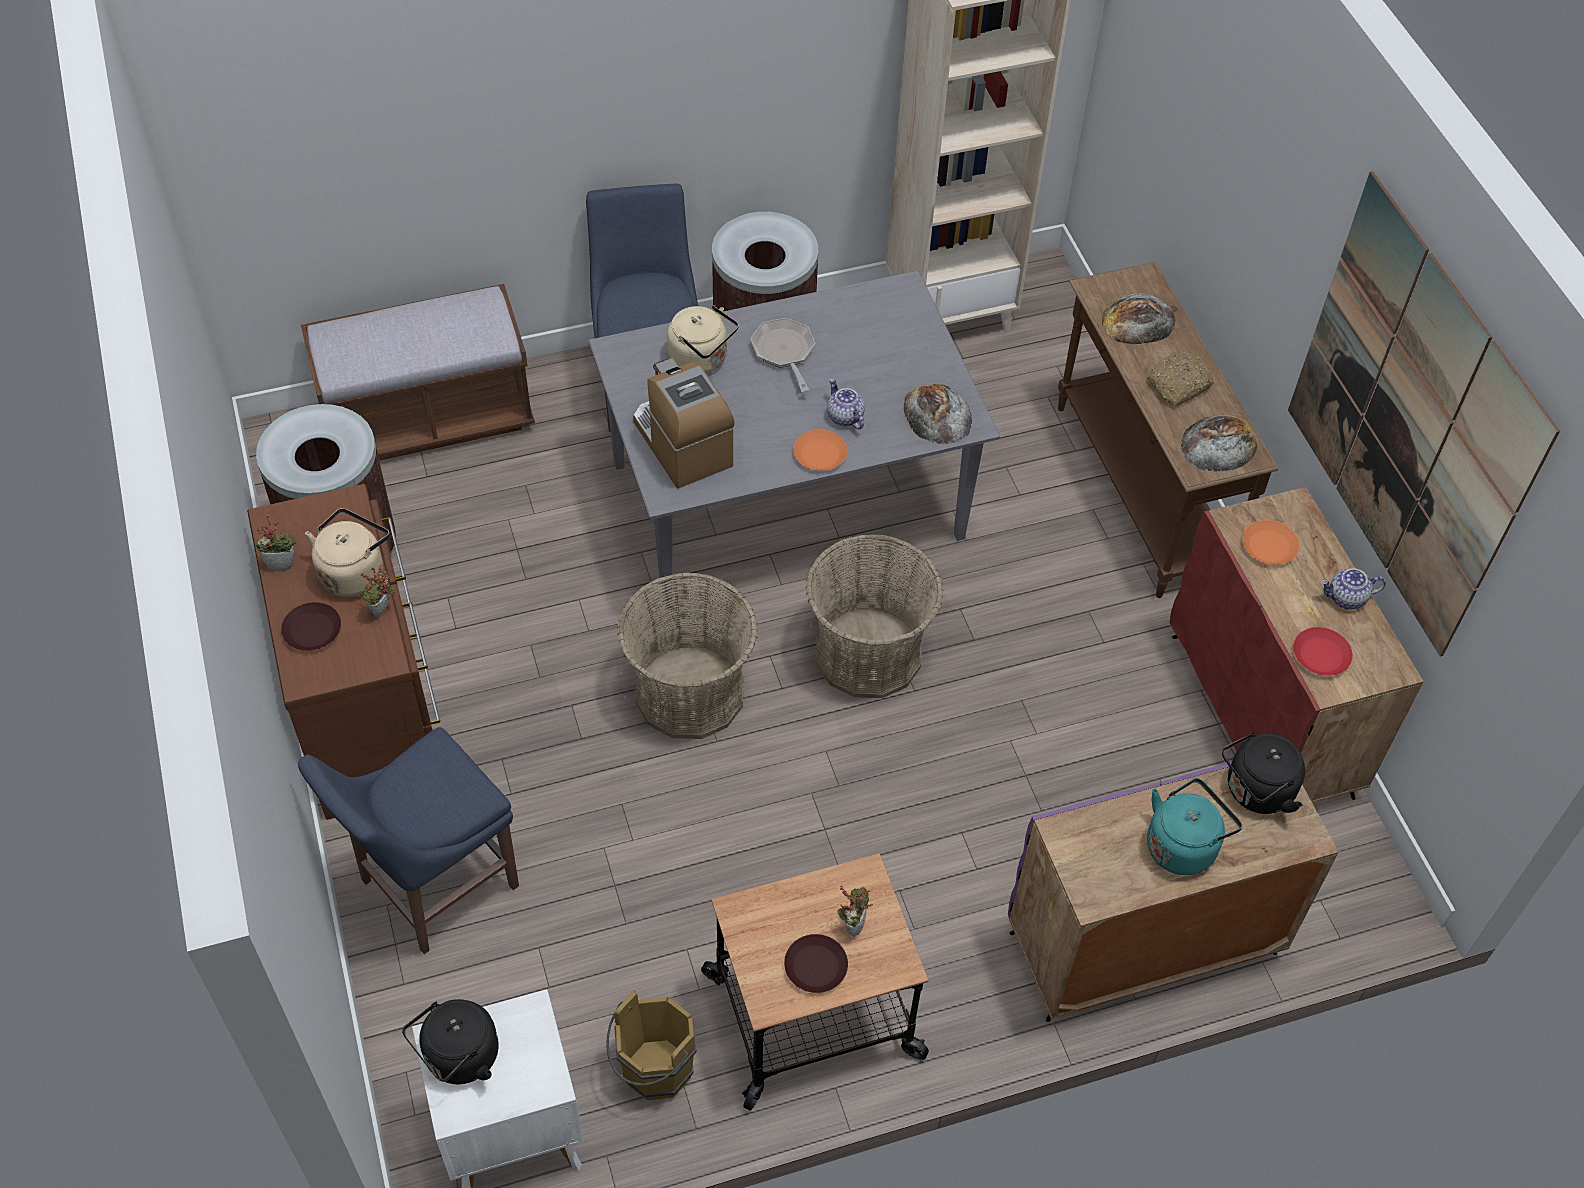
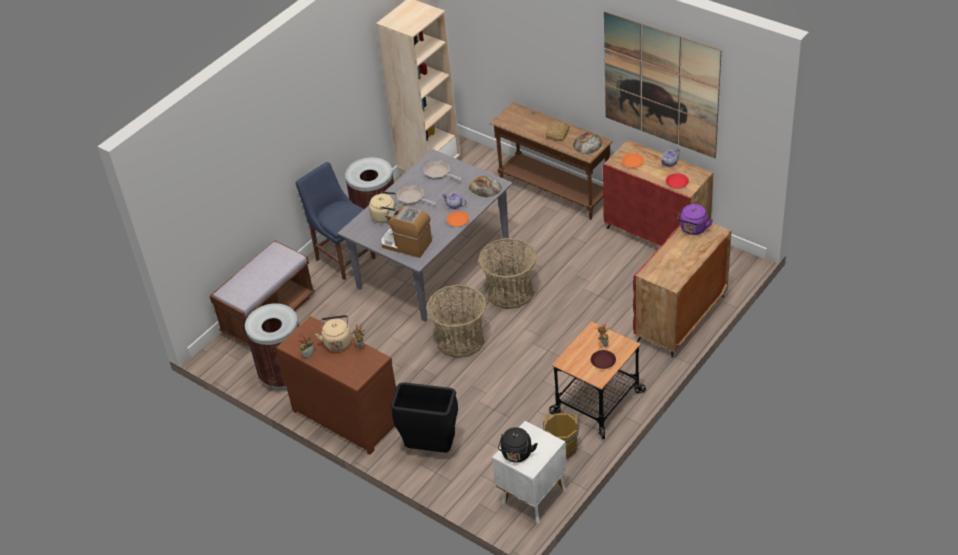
camera: 30 degrees left, 10 degrees down
brown plate [281,602,341,651] -> none
blue chair [298,727,519,954] -> black trash can [390,382,458,453]
purple cabinet [1008,762,1339,1022] -> red cabinet [633,221,731,358]
bread [1102,293,1176,344] -> none
turquoise kettle [1147,778,1242,875] -> none
black kettle [1222,731,1305,814] -> purple kettle [677,204,713,235]
none -> frying pan [423,160,462,180]

